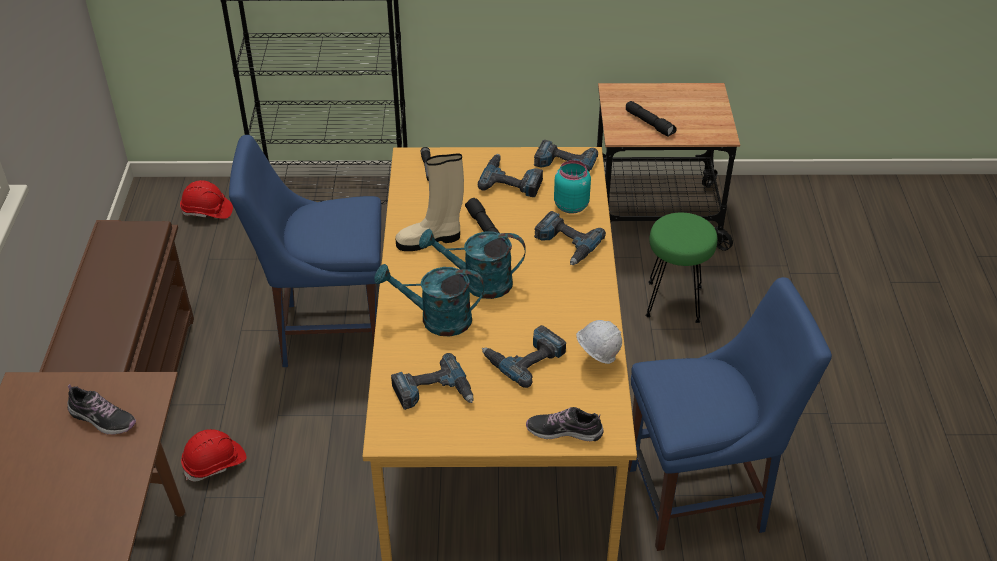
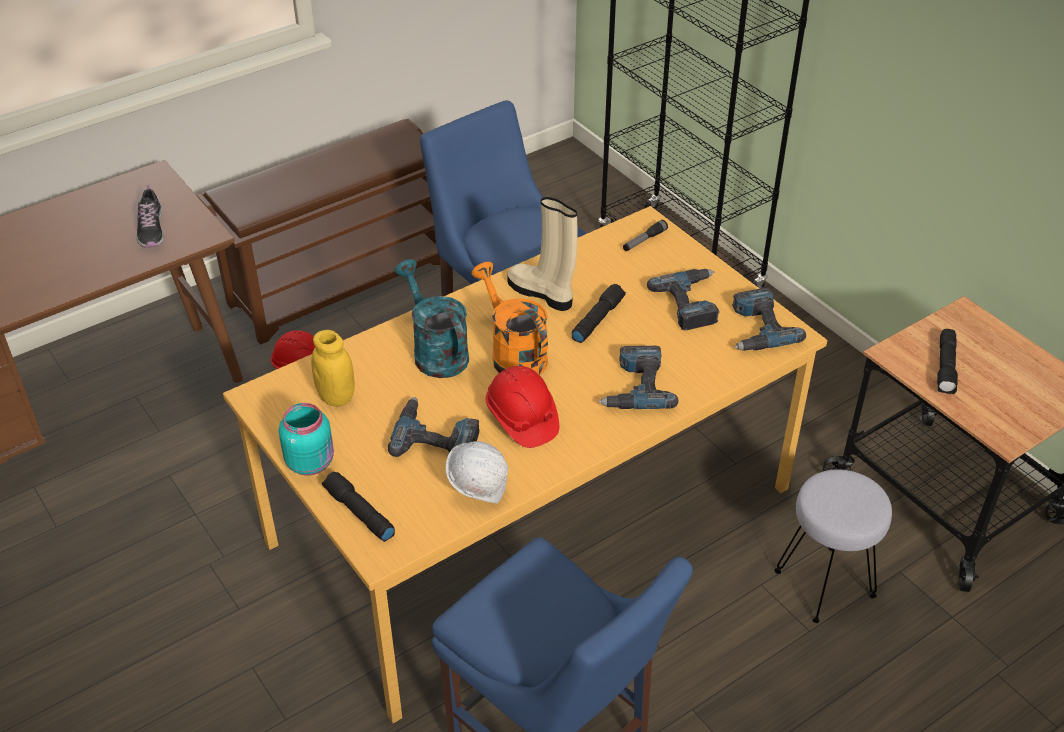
camera: 55 degrees right, 0 degrees up
red hard hat [180,180,233,219] -> red hard hat moved to [485,366,559,448]
power drill [391,353,474,410] -> yellow jar [311,330,355,407]
turquoise watering can [419,229,526,299] -> orange watering can [472,262,548,375]
shoe [526,407,603,441] -> black flashlight [322,472,395,542]
turquoise jar [554,160,591,214] -> turquoise jar moved to [278,403,334,475]
green stool [645,213,717,323] -> grey stool [774,469,892,623]

